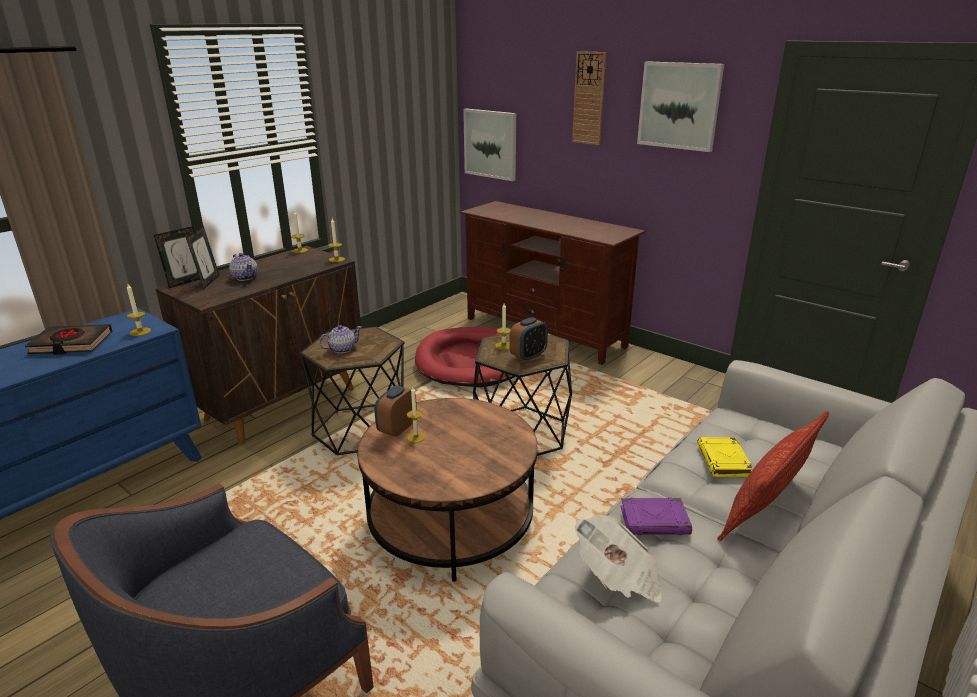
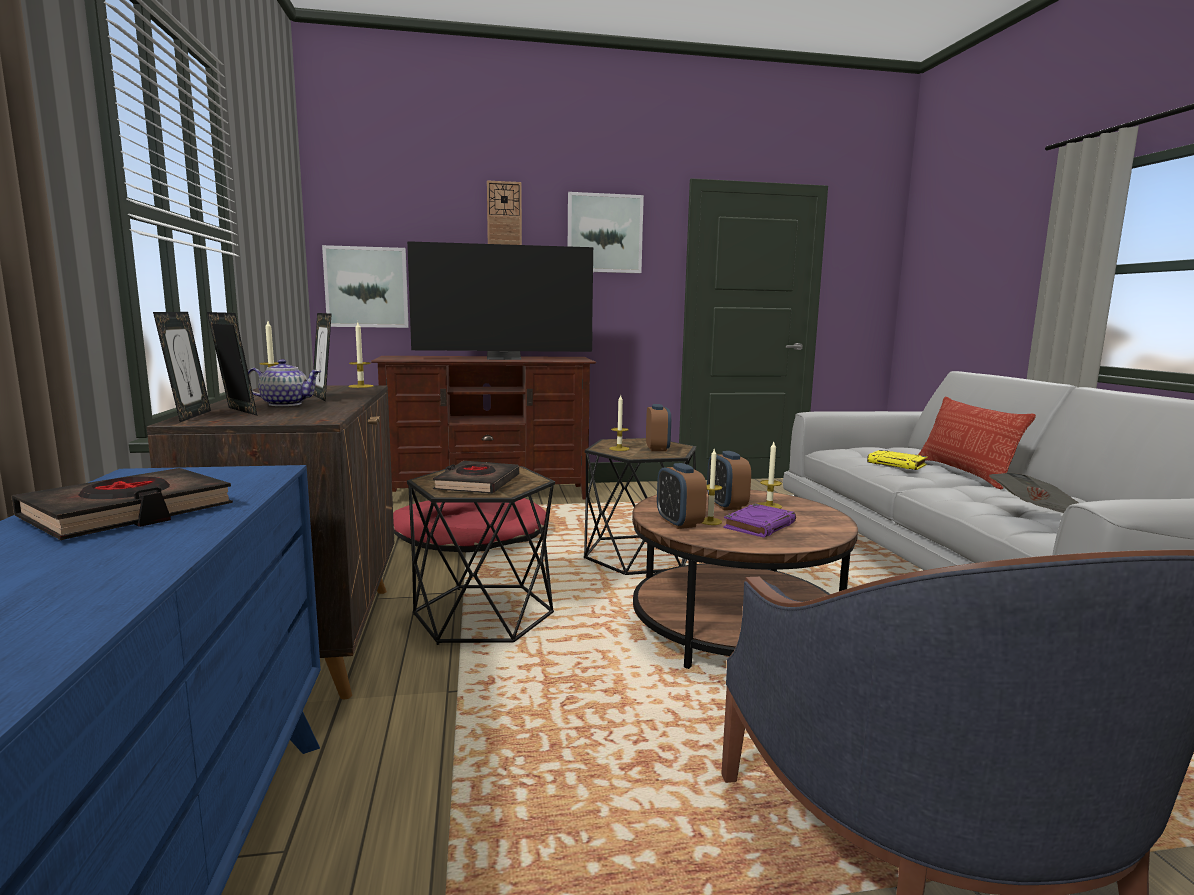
camera: 50 degrees left, 15 degrees down
candle [127,284,151,336] -> candle moved to [758,442,782,509]
teapot [319,325,362,353] -> black book [433,461,519,494]
purple book [621,497,692,535] -> purple book moved to [723,504,796,538]
none -> picture frame [313,313,332,401]
none -> television [407,241,593,360]
none -> alarm clock [707,451,751,510]

